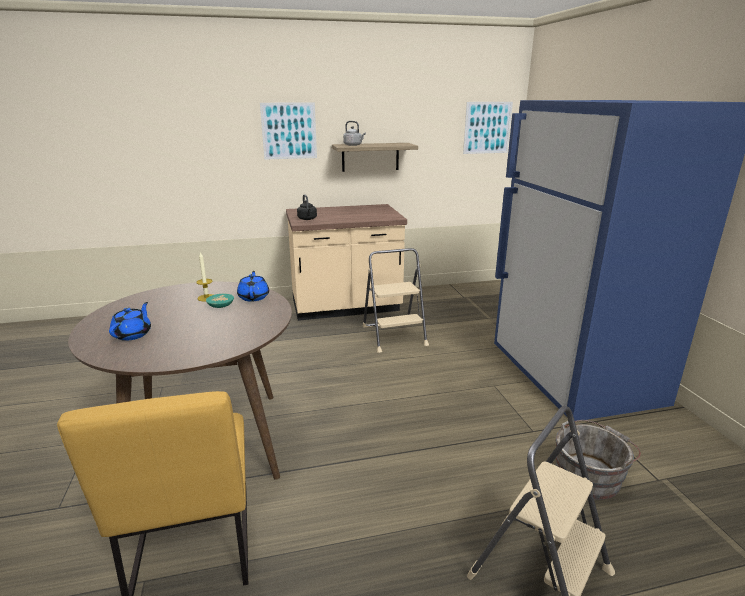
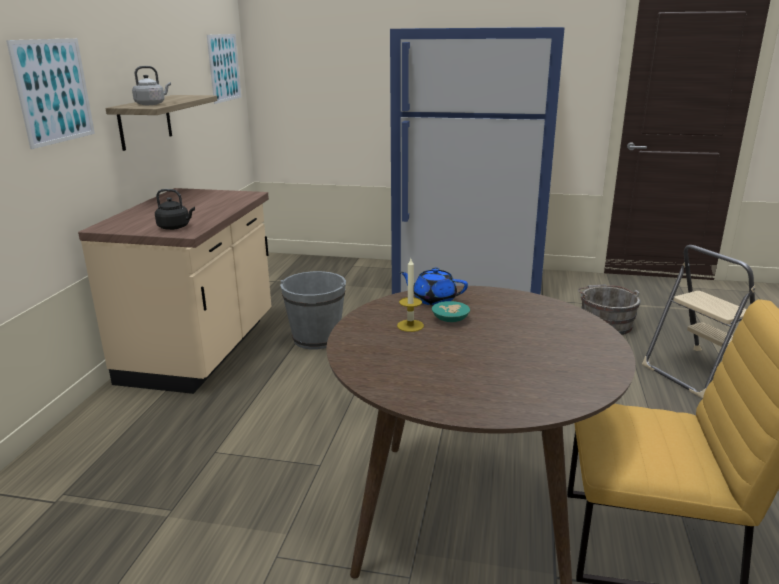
camera: 65 degrees left, 0 degrees up
blue teapot [109,302,151,341] -> none
beige step ladder [363,248,429,353] -> grey bucket [280,271,346,349]

